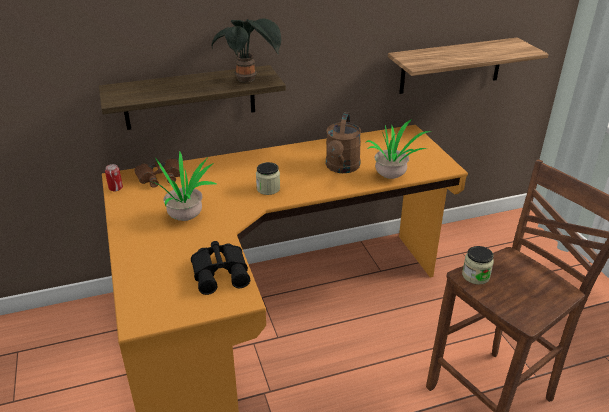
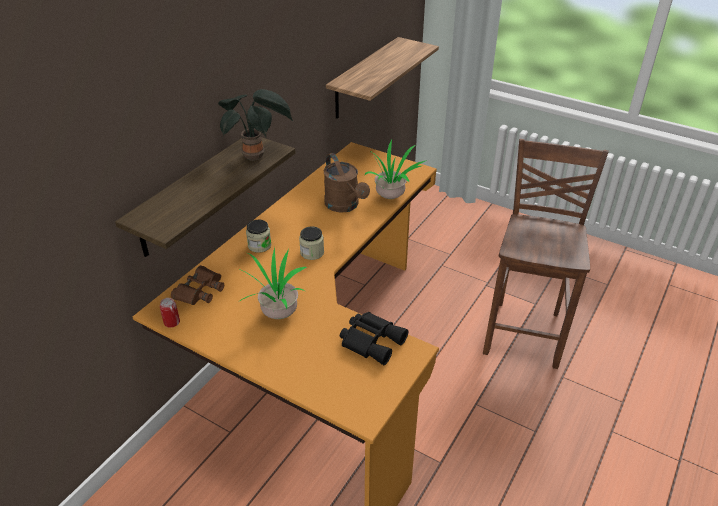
camera: 40 degrees left, 5 degrees up
jar [462,246,494,285] -> jar moved to [246,219,271,253]

